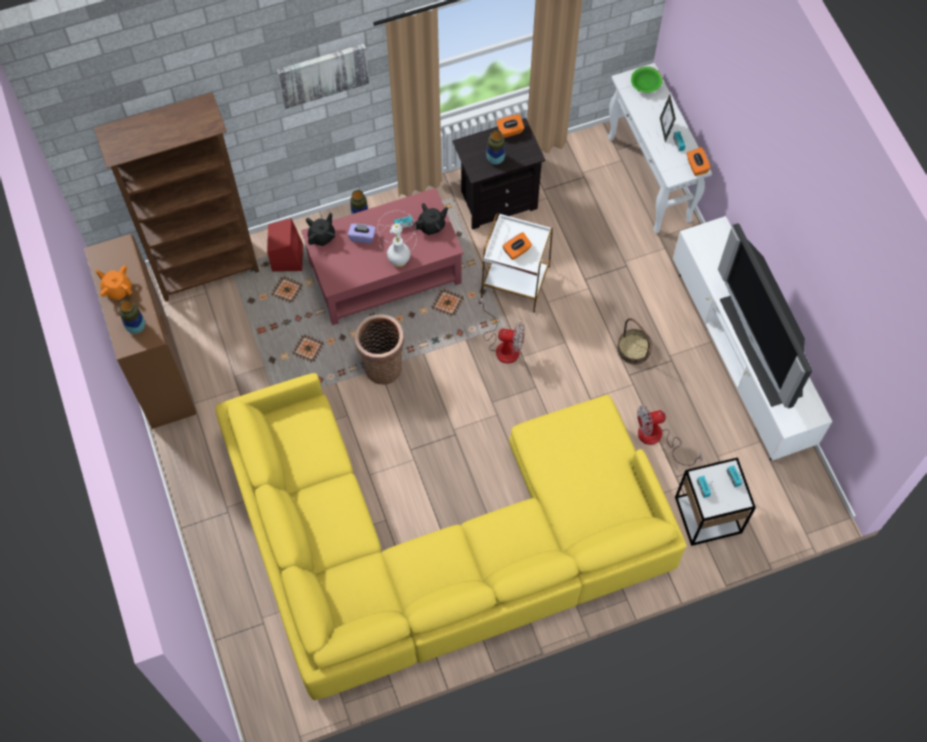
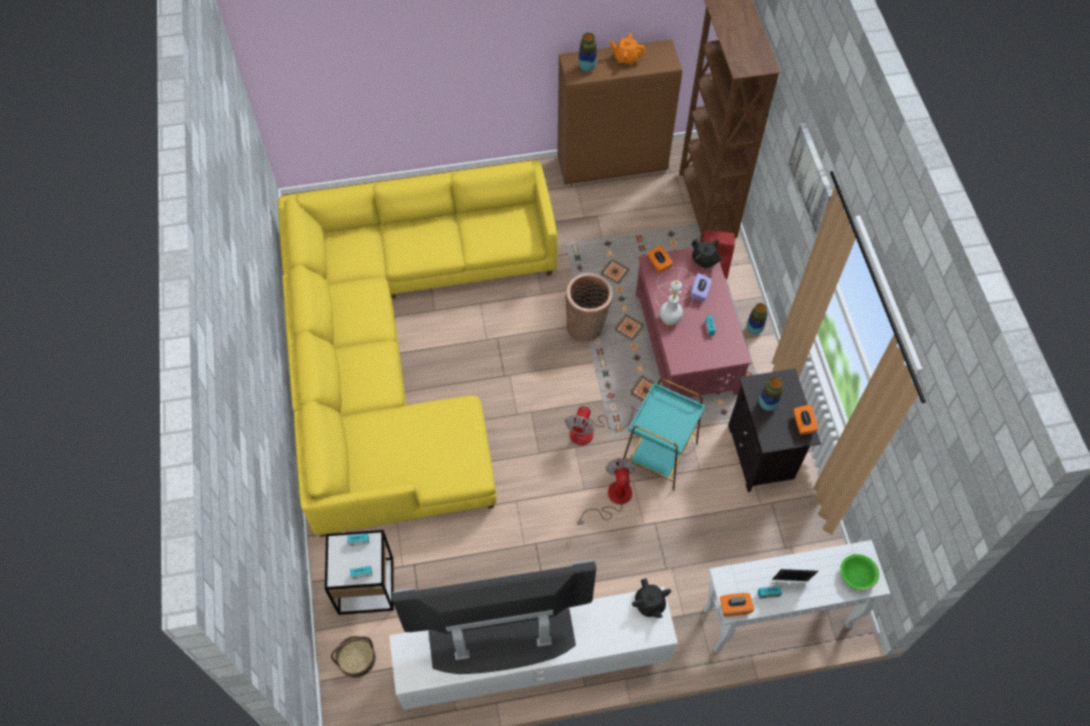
camera: 100 degrees right, 5 degrees down
orange teapot [95,265,132,300] -> orange teapot turned 120 degrees counterclockwise [609,33,645,65]
black teapot [414,203,448,235] -> black teapot moved to [632,578,671,618]
white side table [481,213,553,314] -> turquoise side table [623,379,705,491]
orange tissue box [503,232,532,260] -> orange tissue box moved to [647,245,673,273]
basket [617,318,652,365] -> basket moved to [331,636,376,678]
fan [637,405,703,466] -> fan moved to [577,458,637,525]

